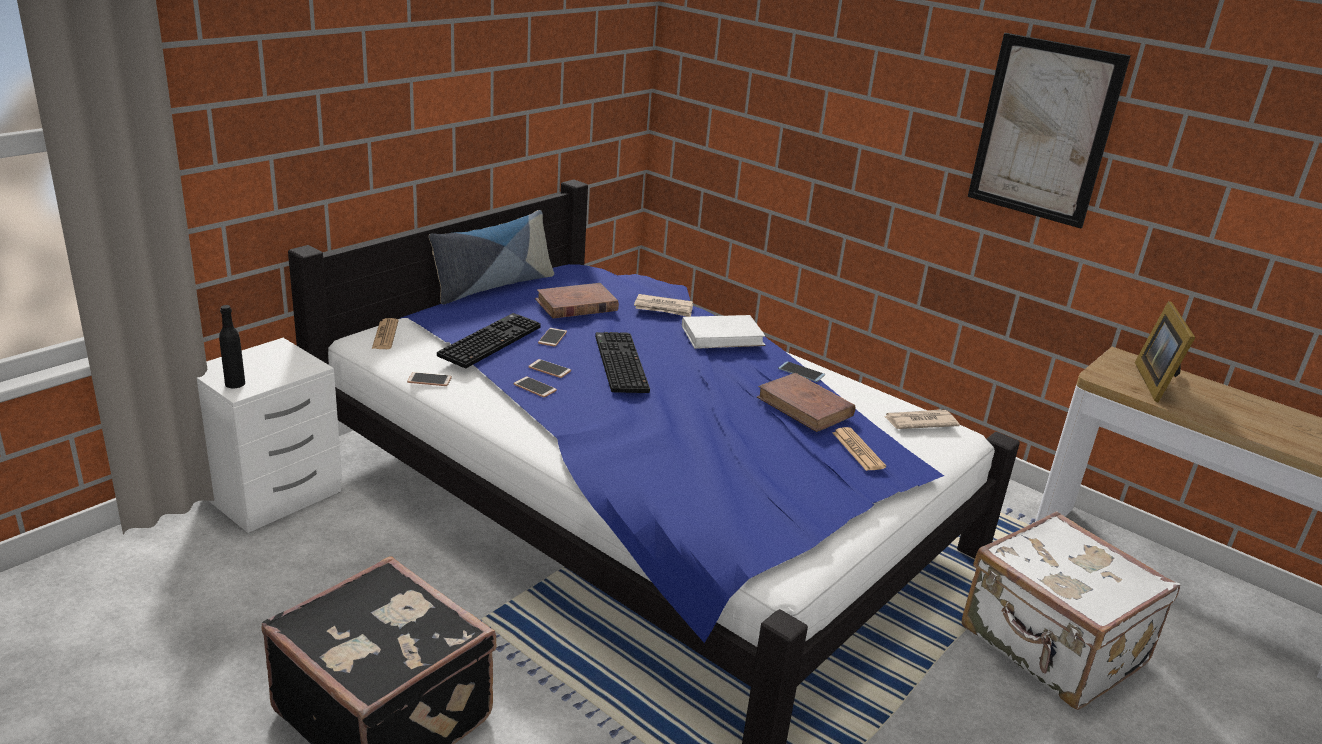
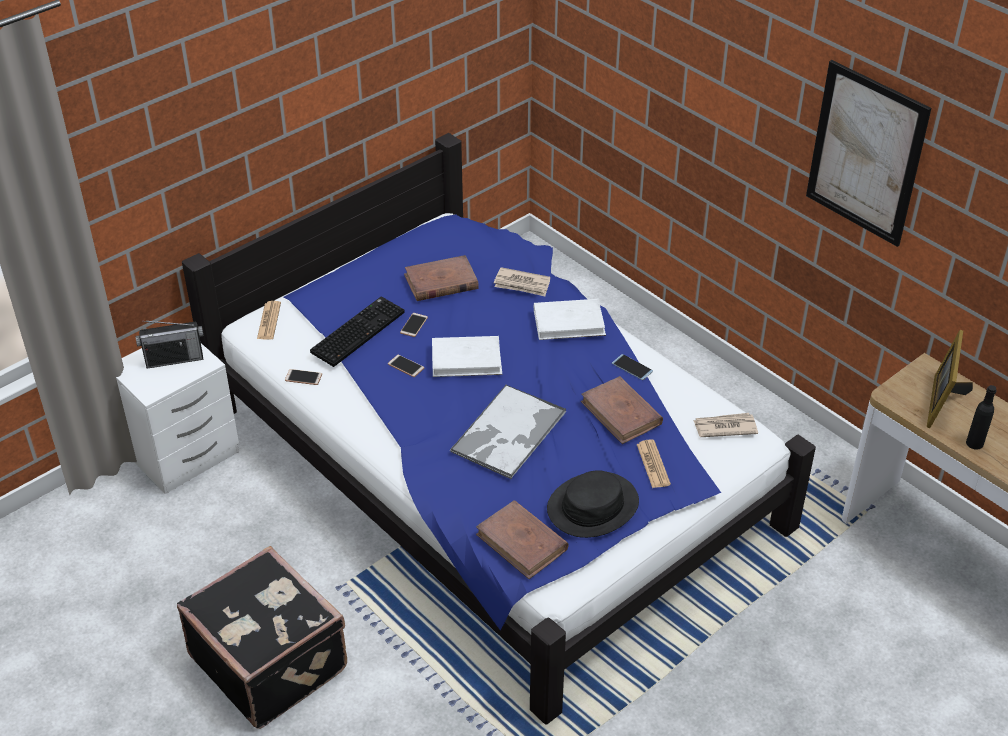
camera: 10 degrees right, 15 degrees up
black bottle [219,305,245,388] -> black bottle moved to [966,385,997,450]
pillow [429,210,554,304] -> none
phone [514,376,557,397] -> none
keyboard [595,332,650,393] -> white book [432,336,502,377]
white suitcase [962,511,1180,710] -> none
none -> radio [136,320,203,369]
none -> tray [450,384,567,480]
none -> brown book [476,500,569,579]
none -> black hat [547,470,639,538]

